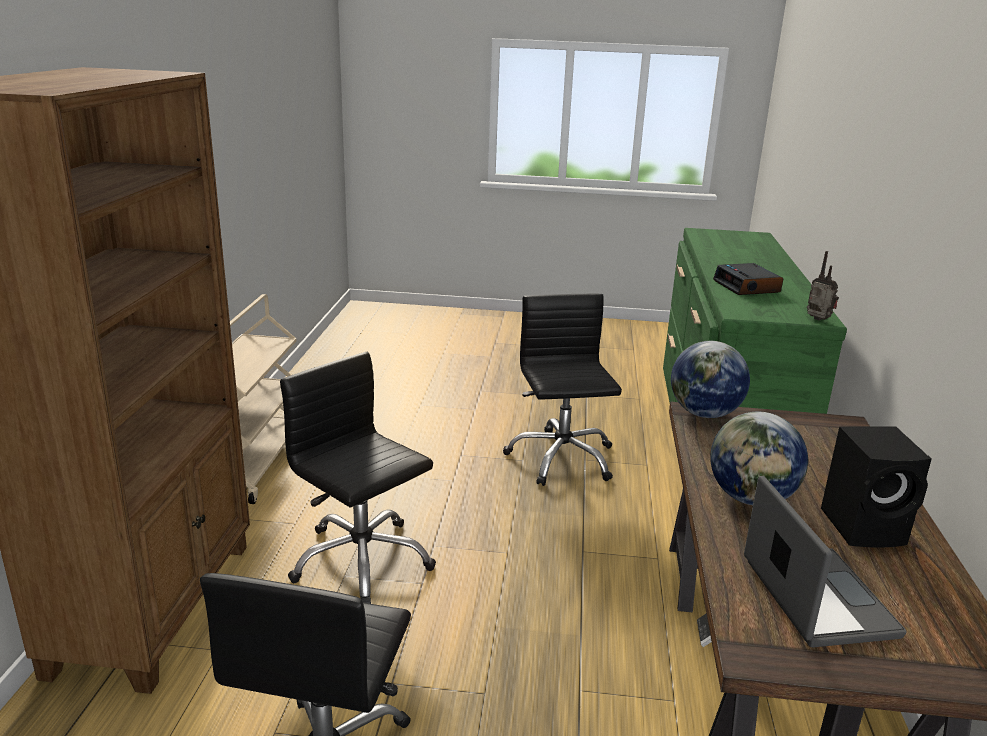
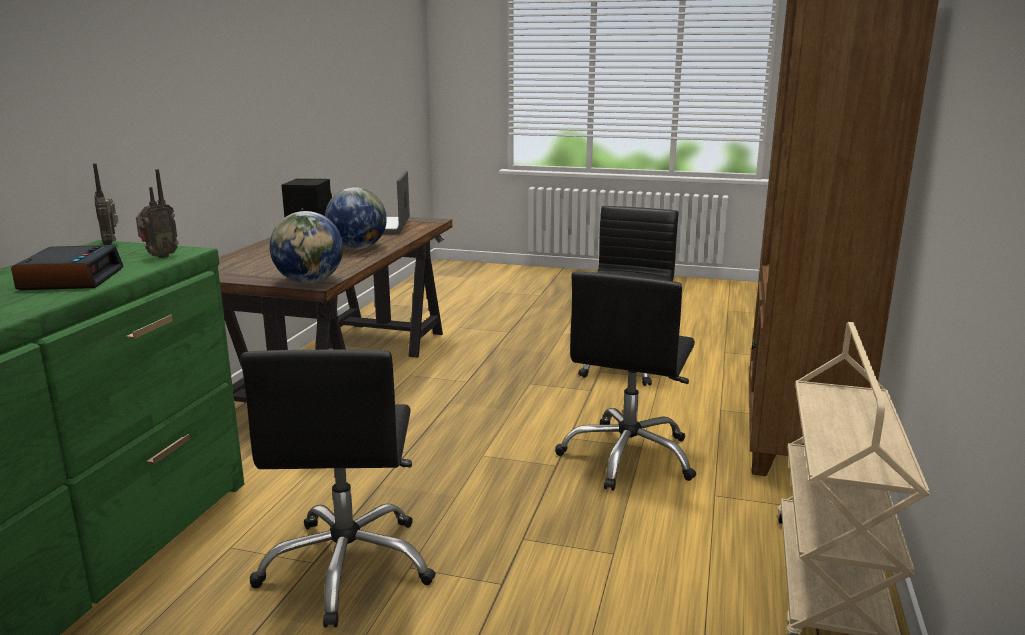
camera: 170 degrees left, 5 degrees down
black office chair [280,352,436,604] -> black office chair turned 60 degrees clockwise [555,272,696,491]
none -> radio [136,169,179,258]

